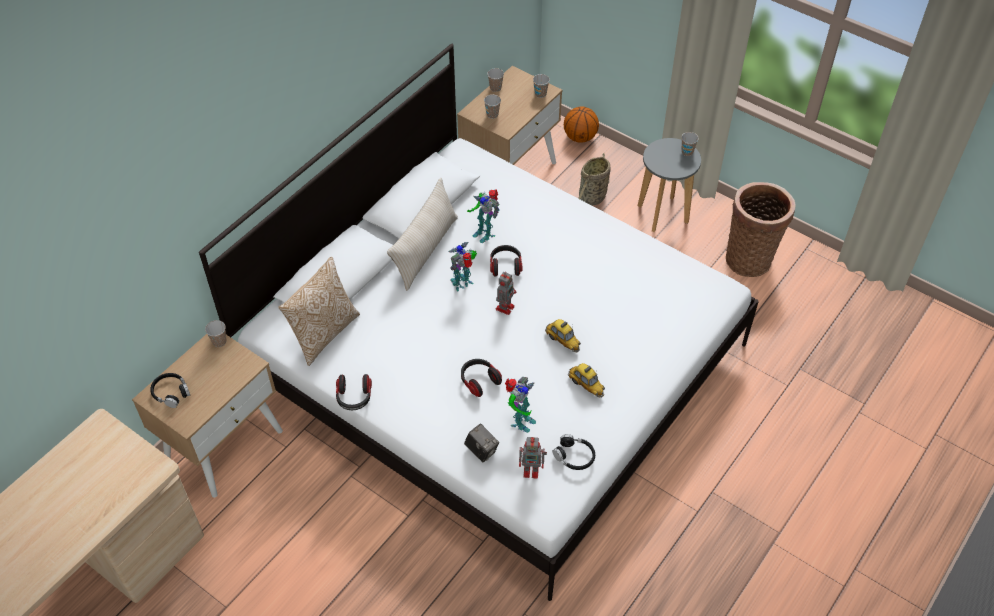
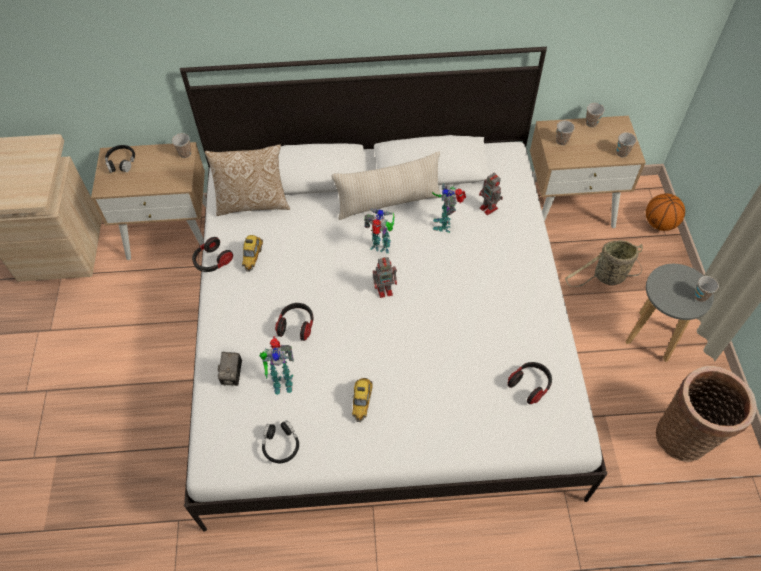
camera: 50 degrees right, 5 degrees up
headphones [490,245,522,276] -> headphones moved to [508,362,552,404]
toy robot [519,437,547,479] -> toy robot moved to [479,172,503,215]
toy car [545,319,581,352] -> toy car moved to [242,235,263,272]

